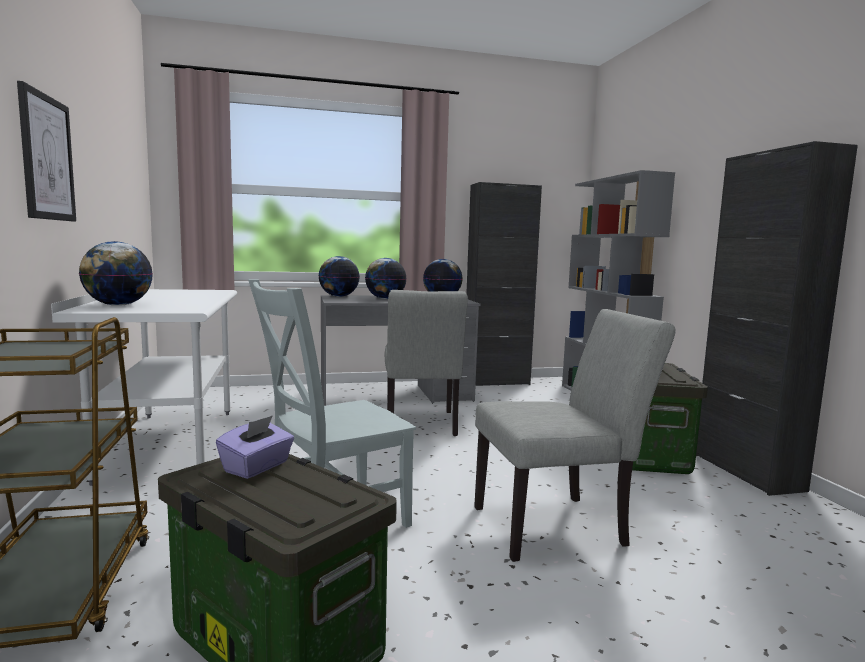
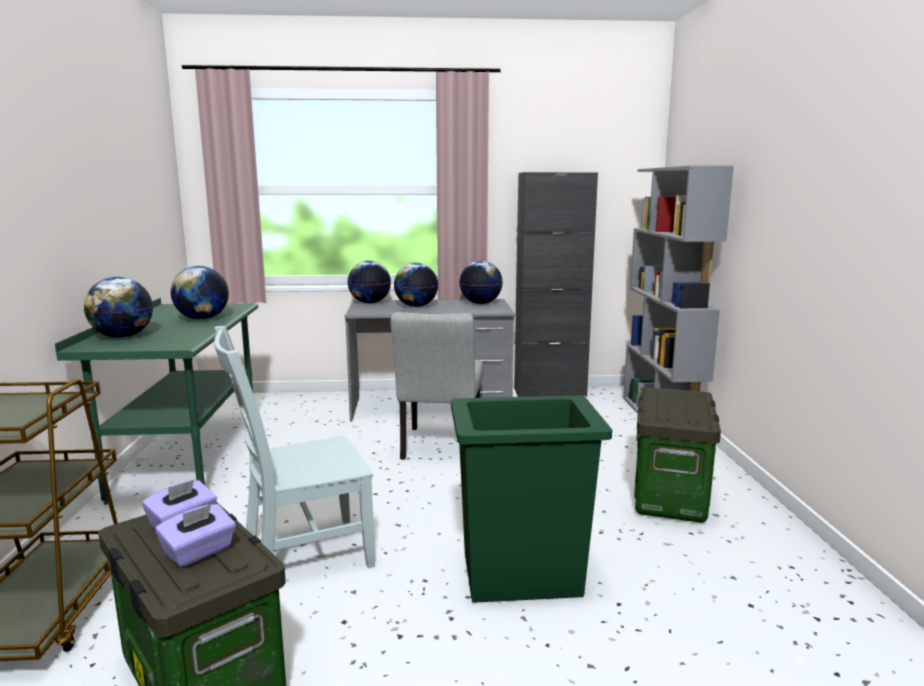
camera: 10 degrees right, 5 degrees up
picture [17,81,76,222] -> none
white desk [51,289,237,486] -> green desk [55,298,258,505]
grey chair [474,309,676,562] -> green trash can [451,395,612,603]
black cabinet [696,141,858,496] -> none
none -> purple tissue box [155,504,236,567]
none -> globe [171,266,229,320]

